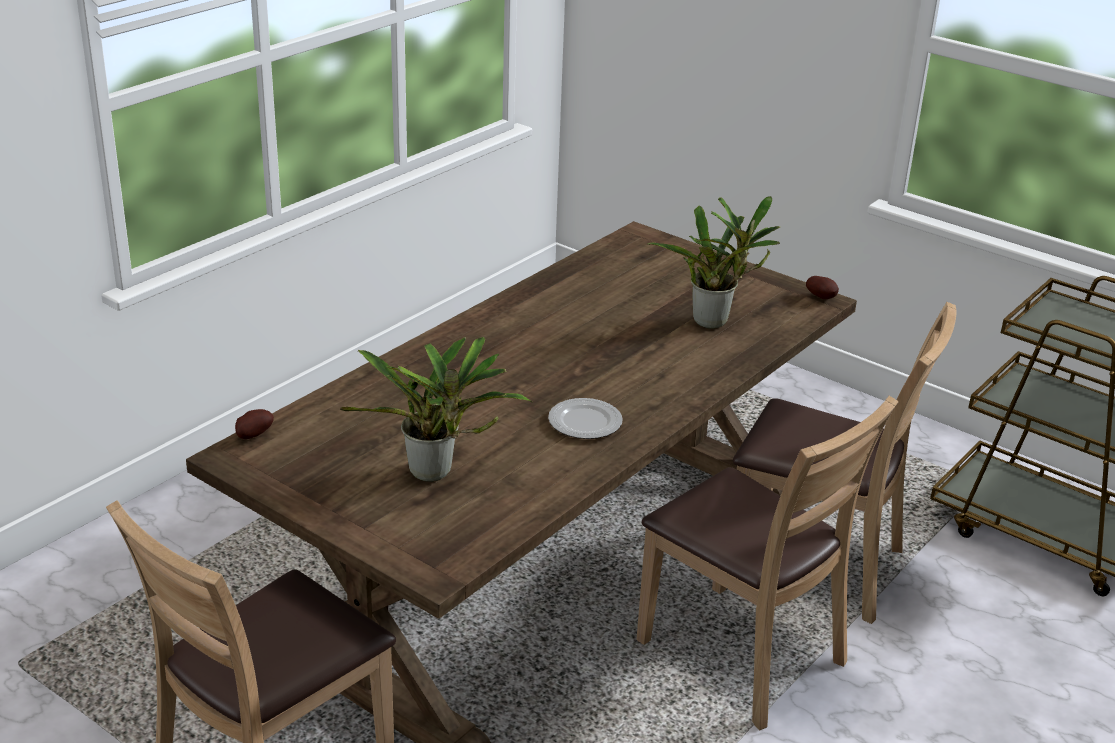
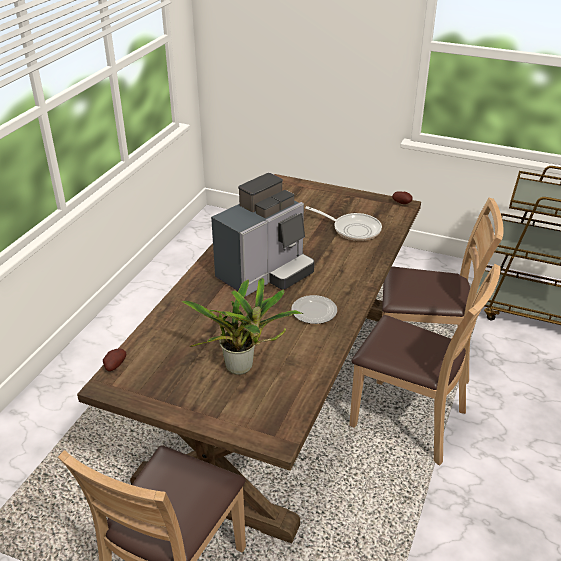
camera: 15 degrees left, 5 degrees up
potted plant [647,196,781,329] -> frying pan [305,206,382,241]
none -> coffee machine [211,173,314,297]

